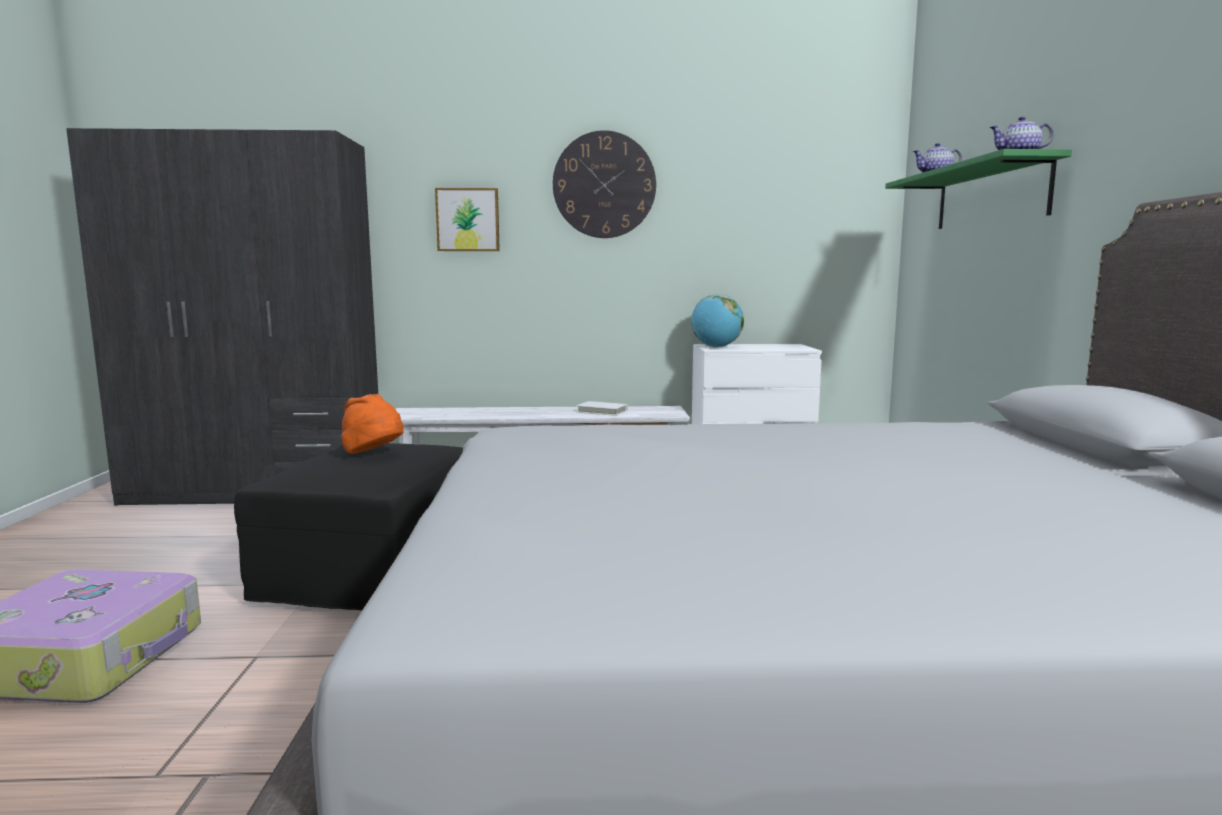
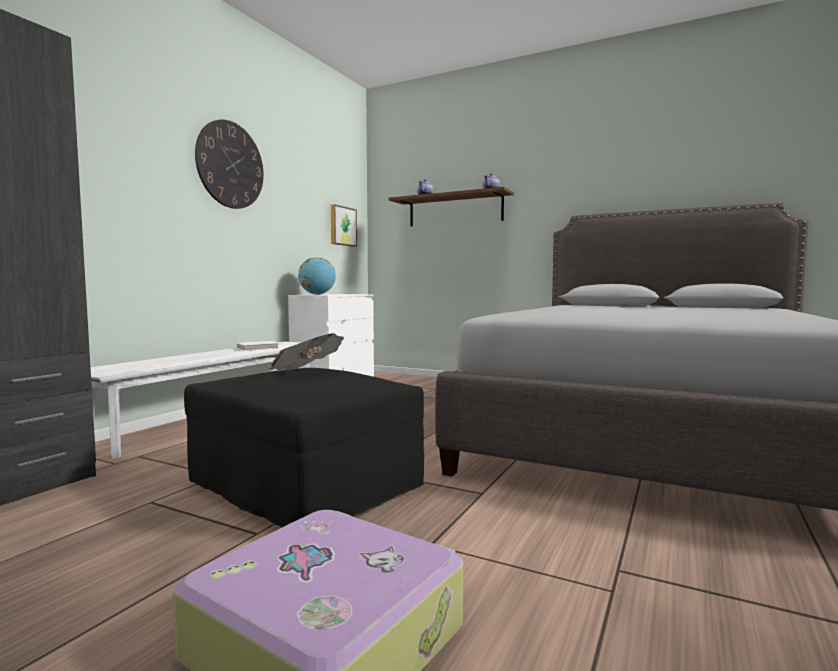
camera: 60 degrees left, 5 degrees down
orange hat [341,394,404,454] -> newspaper [269,333,344,370]
picture [435,188,500,251] -> picture moved to [331,204,357,247]
green shelf [885,149,1072,229] -> brown shelf [388,187,514,226]

